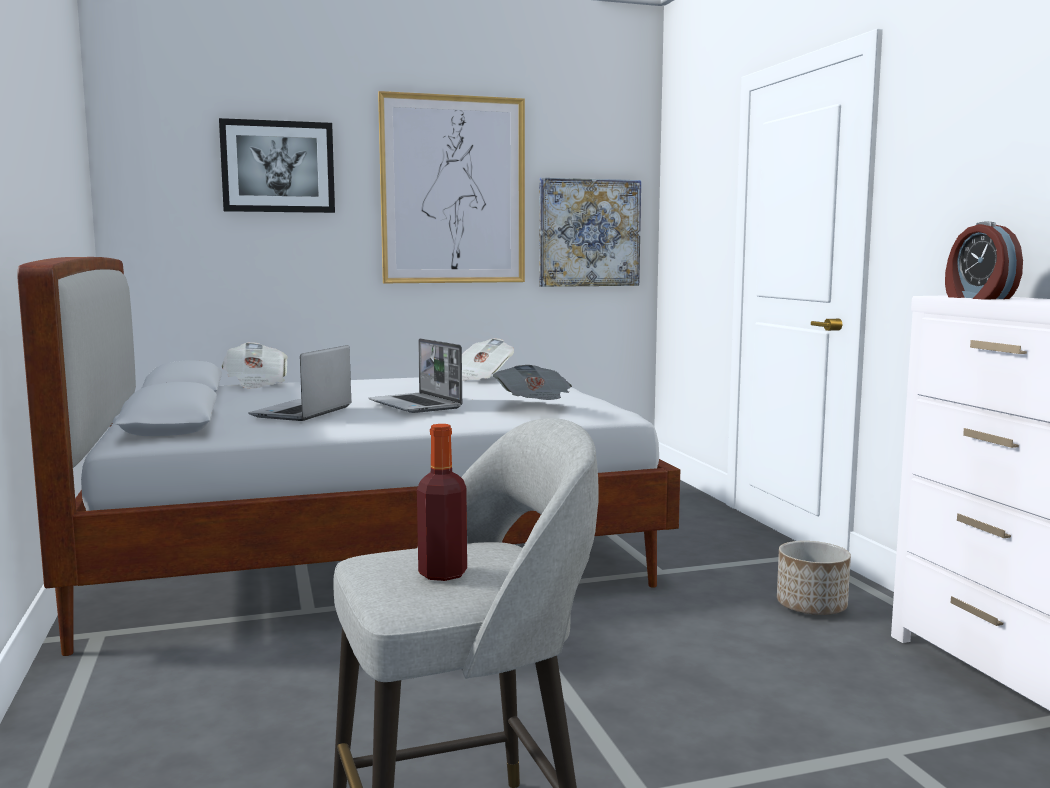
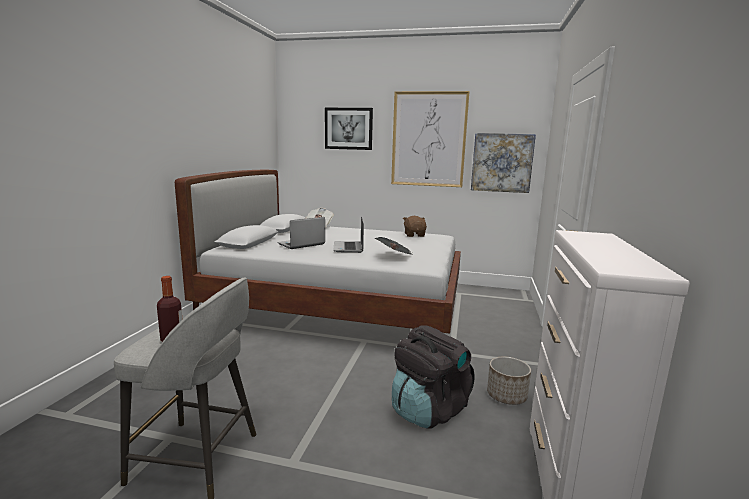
camera: 30 degrees right, 5 degrees up
newspaper [462,338,514,381] -> brown plush toy [403,216,427,237]
alarm clock [945,222,1023,299] -> none
none -> black backpack [392,325,475,428]

